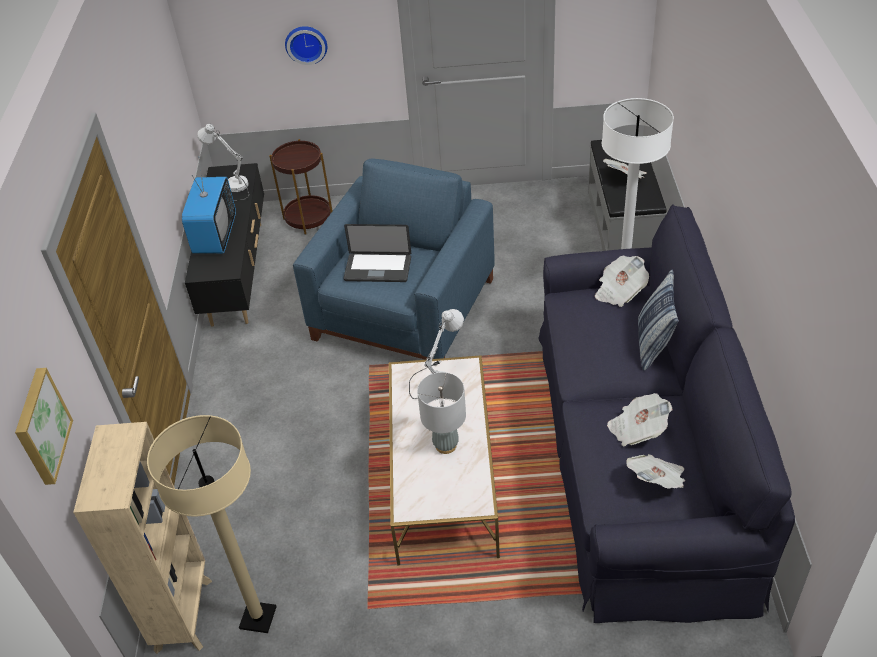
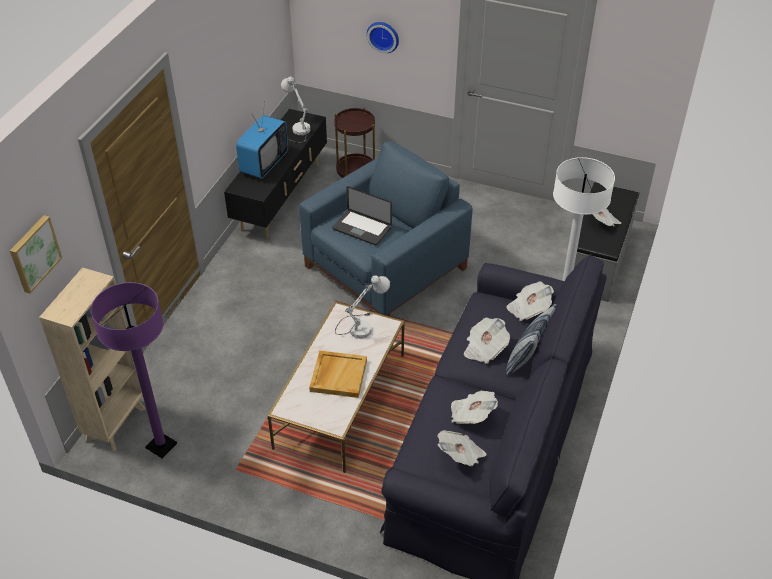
camera: 20 degrees right, 0 degrees up
beige floor lamp [147,415,277,633] -> purple floor lamp [91,282,177,458]
grey table lamp [417,372,466,454] -> beige tray [309,351,367,398]
none -> newspaper [464,318,510,364]

